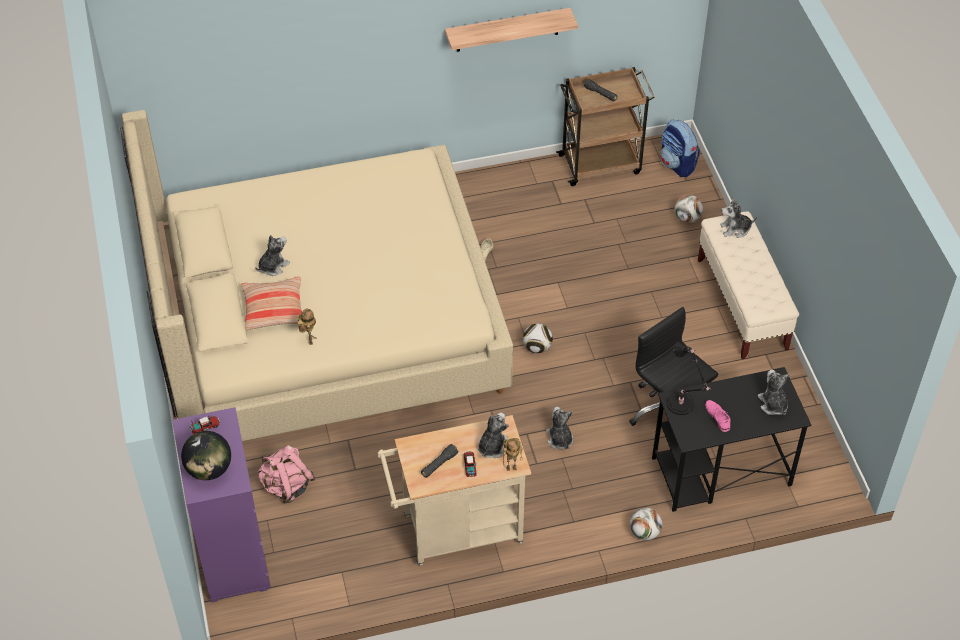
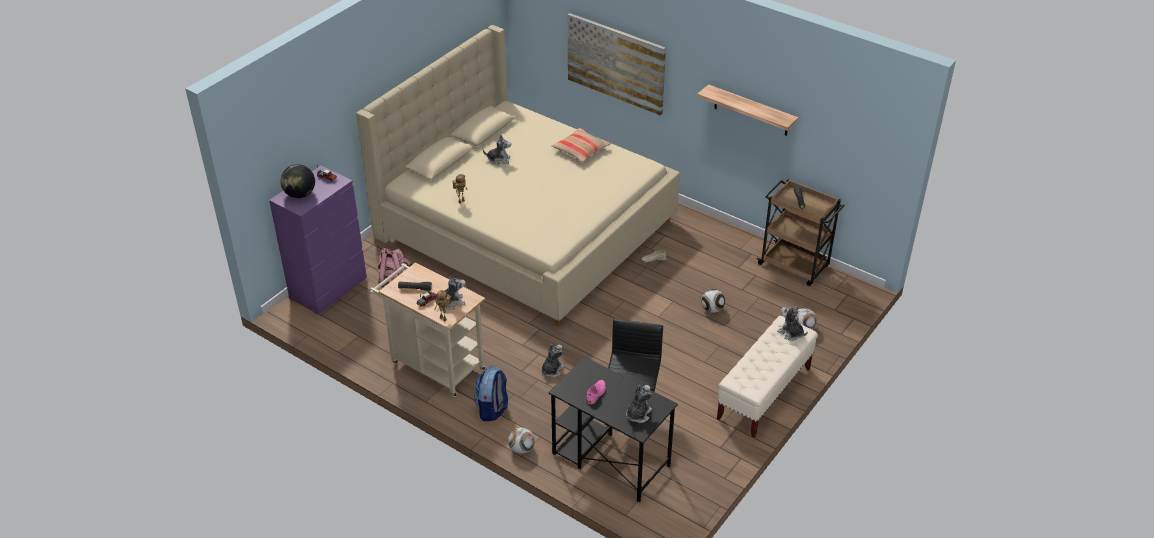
camera: 50 degrees right, 10 degrees down
pillow [242,277,302,330] -> pillow moved to [552,128,611,162]
football [523,324,553,353] -> football moved to [702,289,725,313]
backpack [660,119,700,177] -> backpack moved to [474,366,508,421]
black table lamp [667,341,710,415] -> none
none -> picture [568,13,666,115]

